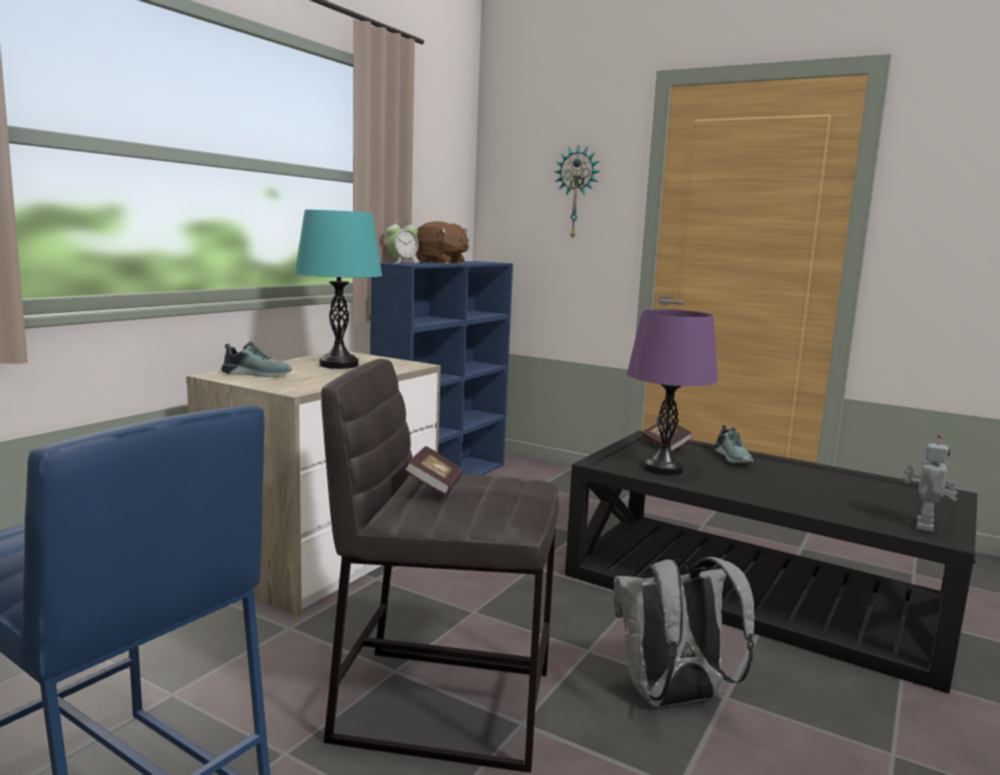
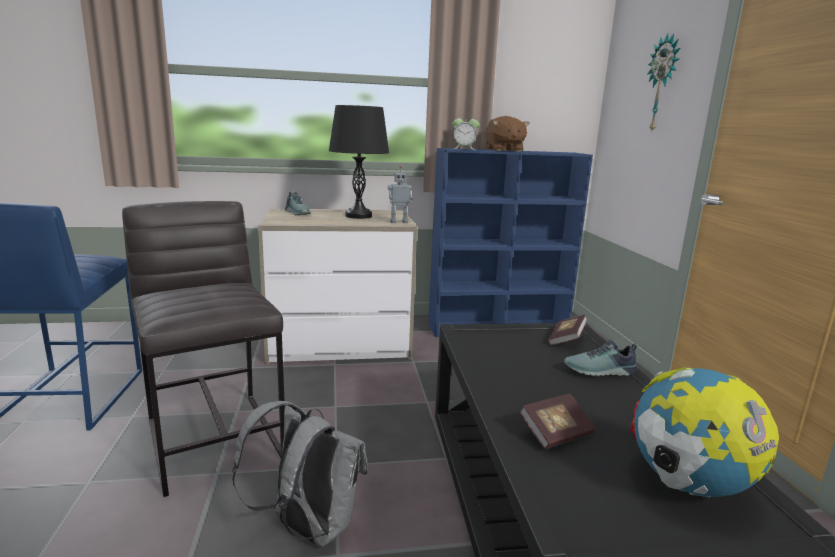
camera: 50 degrees right, 5 degrees up
turquoise table lamp [295,210,382,369] -> black table lamp [329,105,389,219]
book [405,446,463,495] -> book moved to [520,394,595,449]
purple table lamp [627,309,718,475] -> none
shoe [714,425,753,463] -> shoe turned 45 degrees clockwise [564,340,637,376]
toy robot [903,434,958,532] -> toy robot moved to [388,166,413,223]
none -> globe [630,368,779,497]

